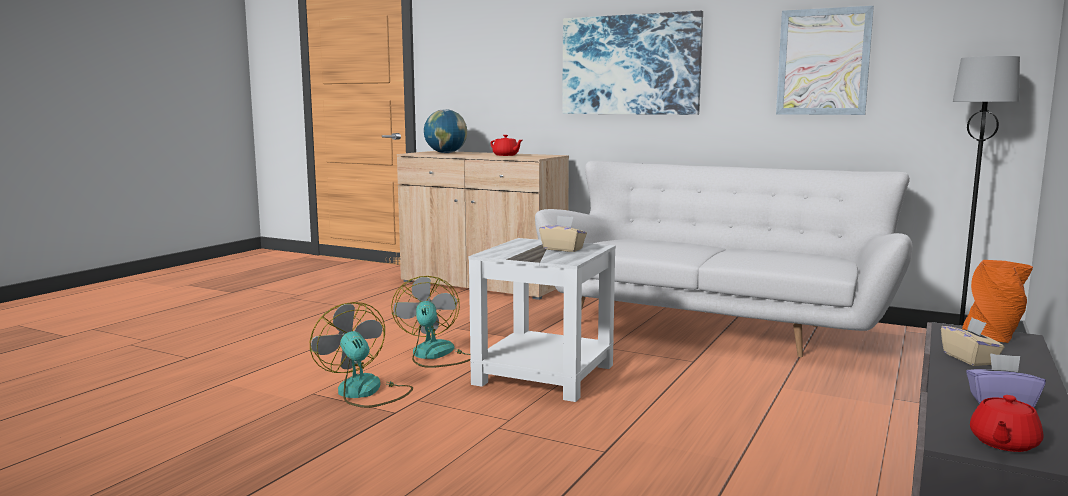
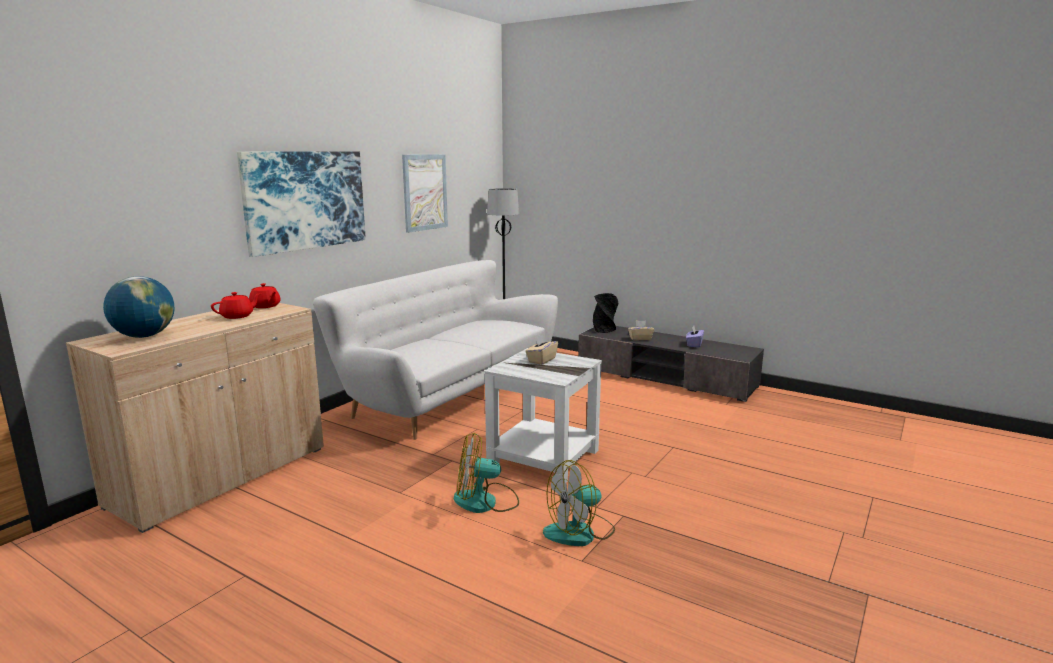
camera: 85 degrees left, 5 degrees up
orange vase [962,260,1033,343] -> black vase [593,293,618,333]
red teapot [970,395,1043,452] -> red teapot moved to [249,283,281,308]

